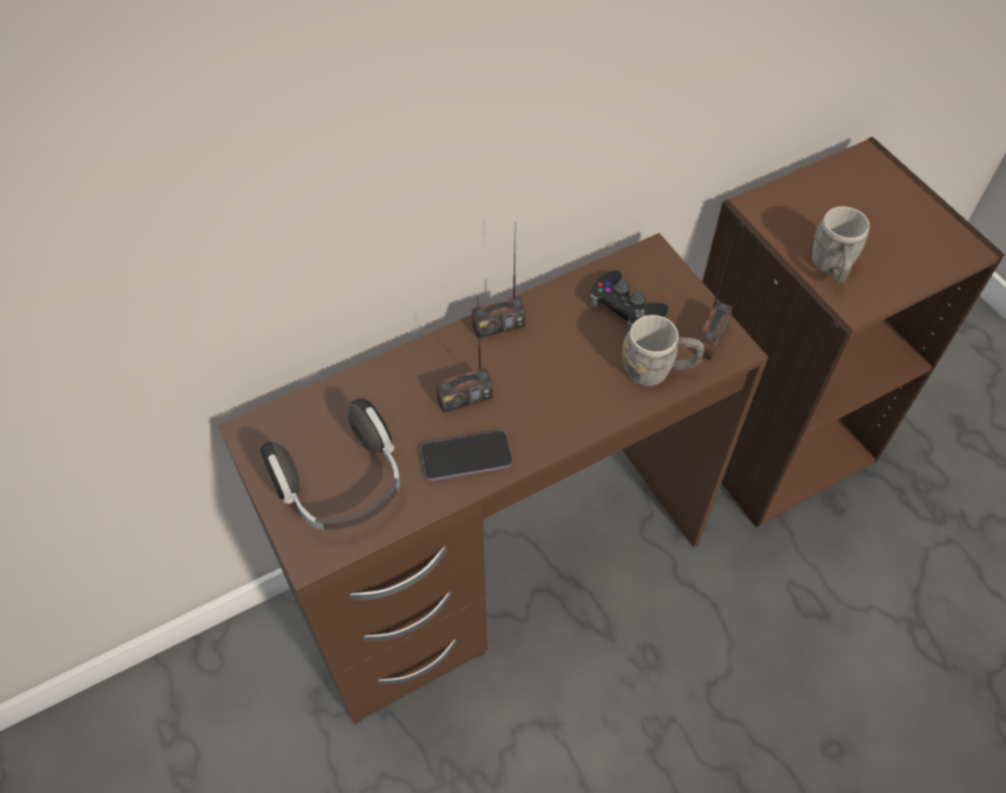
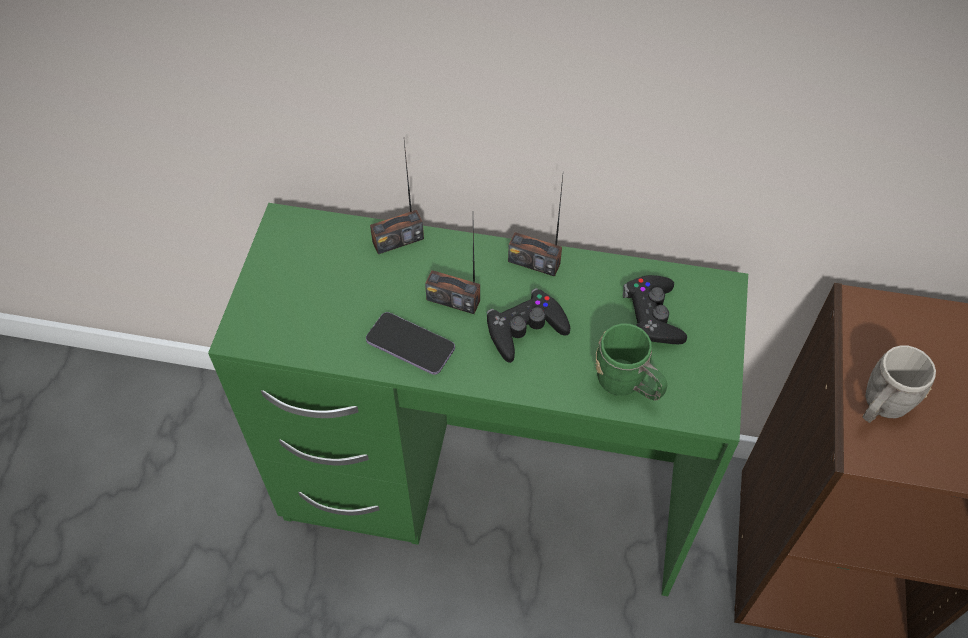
camera: 40 degrees right, 0 degrees up
brown desk [218,233,768,725] -> green desk [208,203,748,596]
headphones [260,399,400,530] -> none
grey mug [622,315,704,386] -> green mug [595,323,667,401]
radio [694,232,735,360] -> radio moved to [370,141,424,254]
none -> black game controller [487,288,570,363]

